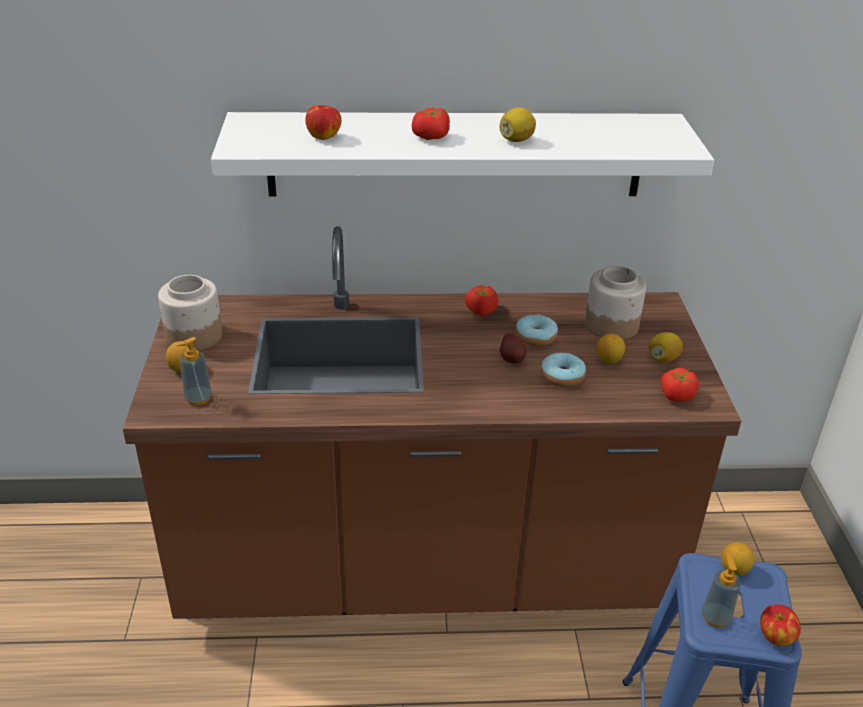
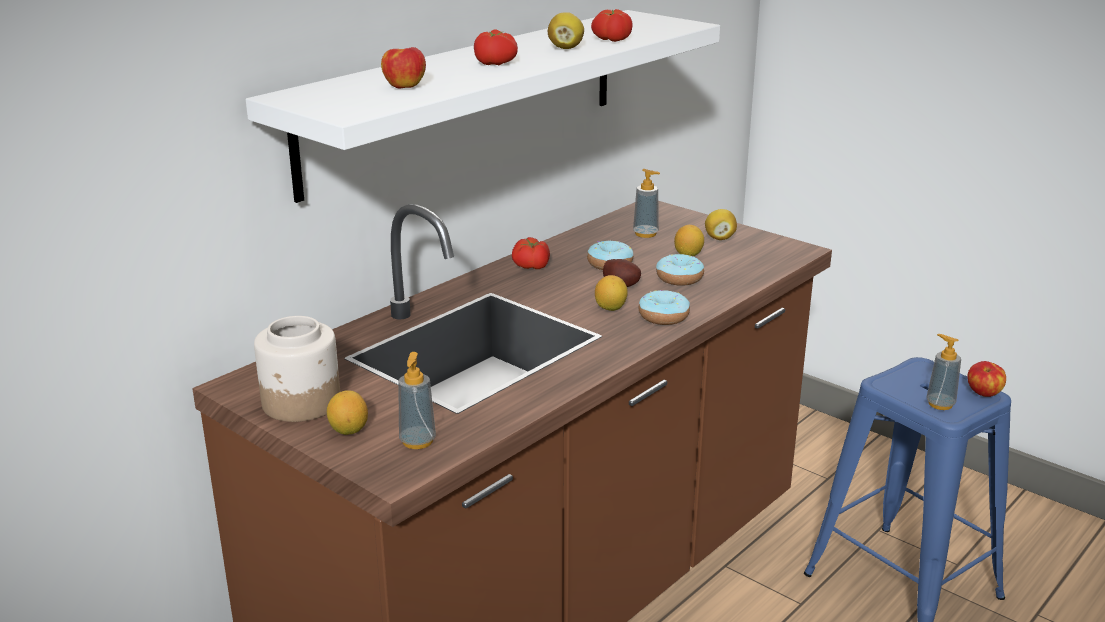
camera: 45 degrees left, 10 degrees down
jar [585,266,646,340] -> soap dispenser [633,169,660,238]
tomato [661,368,699,402] -> tomato moved to [591,9,633,42]
lemon [721,542,755,576] -> lemon moved to [595,275,628,311]
none -> donut [639,290,690,325]

